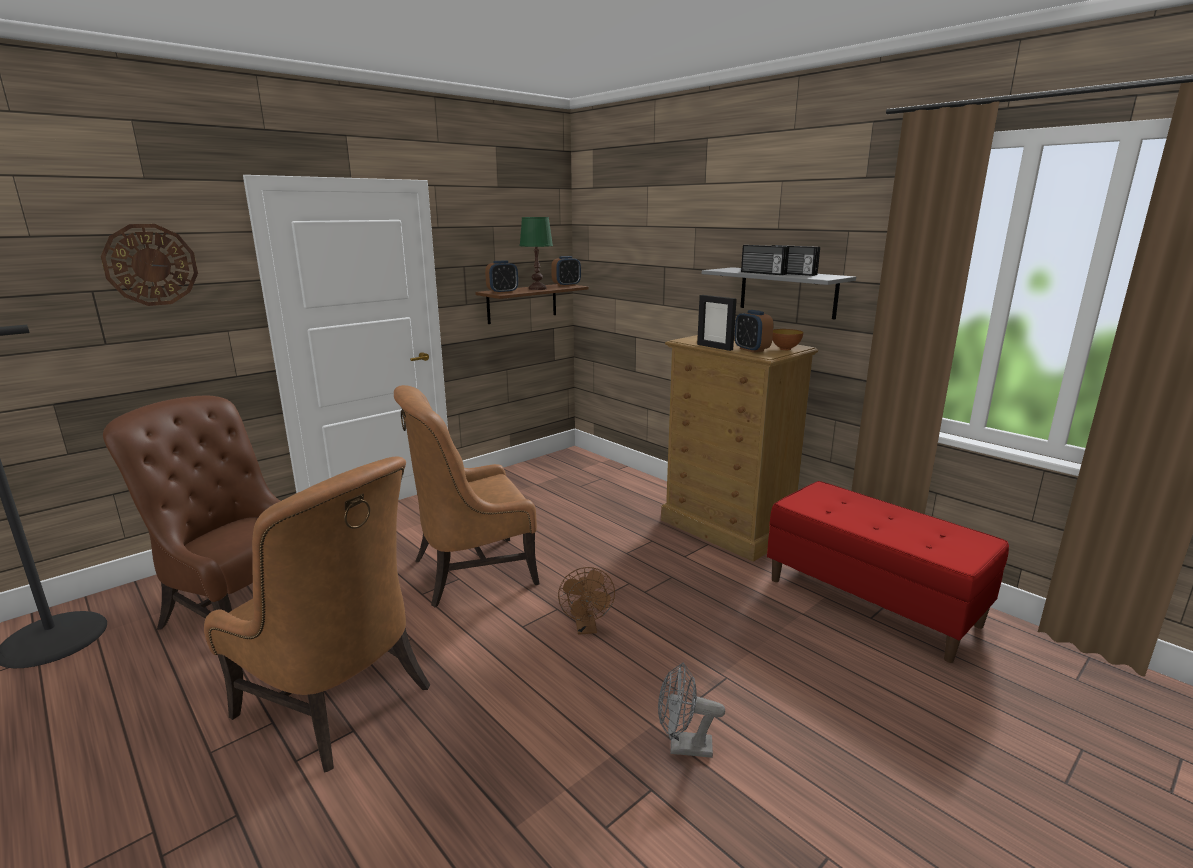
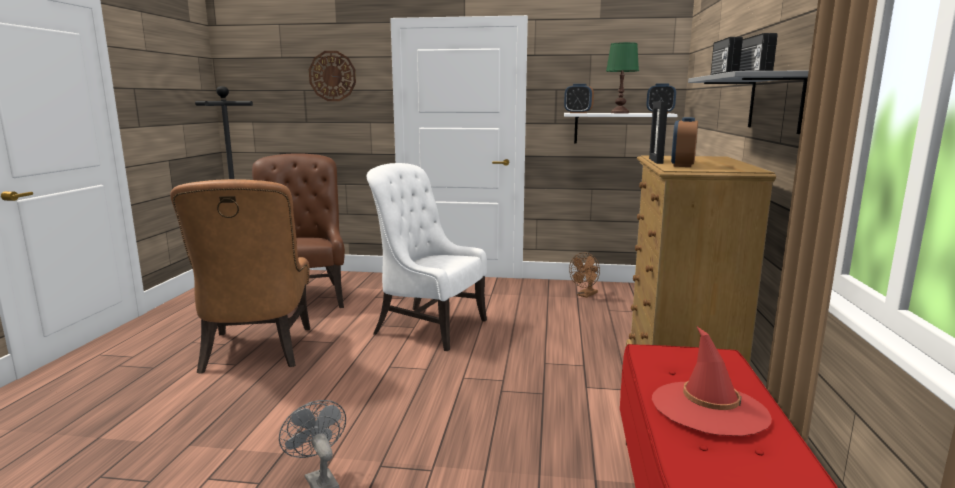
camera: 50 degrees right, 5 degrees down
brown chair [394,385,540,607] -> white chair [367,163,487,351]
brown shelf [475,284,589,324] -> white shelf [564,113,678,144]
brown fan [558,567,615,635] -> brown fan moved to [569,252,600,298]
bowl [772,329,804,350] -> none
none -> red hat [652,327,772,436]

